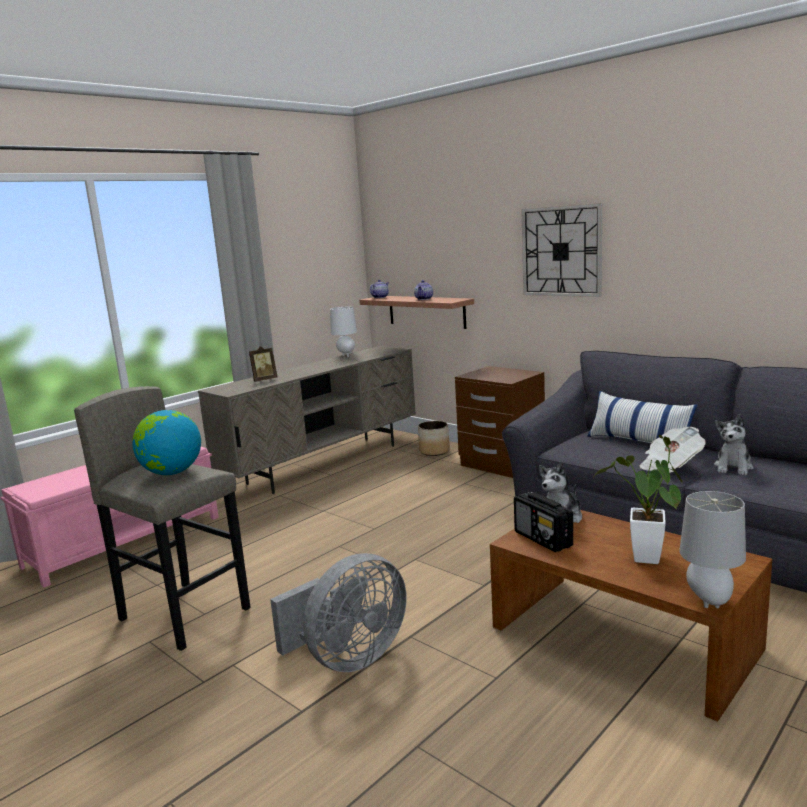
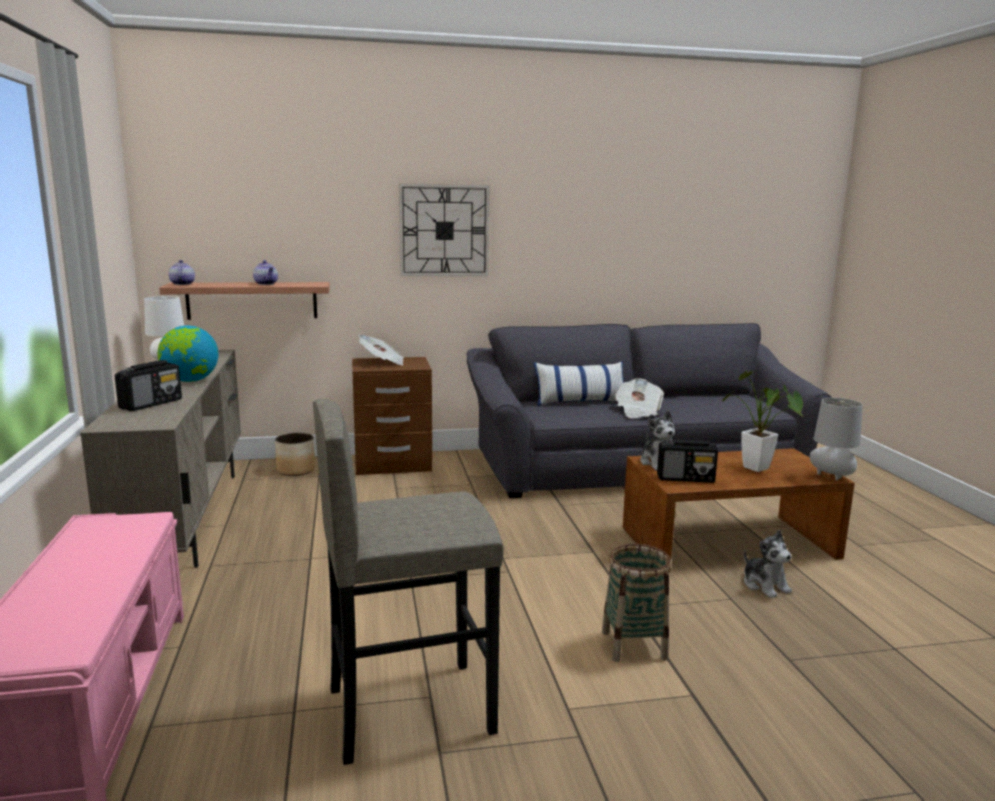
camera: 55 degrees left, 0 degrees up
globe [132,410,201,475] -> globe moved to [158,326,218,382]
picture frame [249,346,277,382] -> radio [115,360,182,411]
grey fan [270,553,406,672] -> basket [602,544,671,662]
plush toy [714,414,754,475] -> plush toy moved to [744,530,792,598]
none -> newspaper [358,334,404,365]

